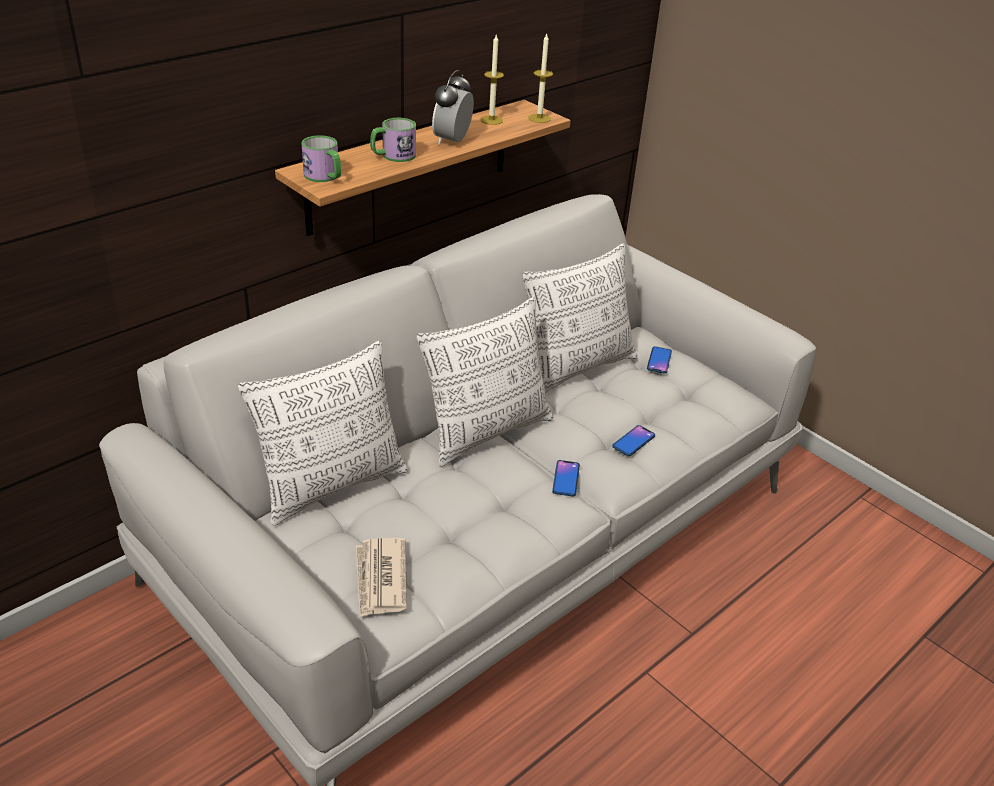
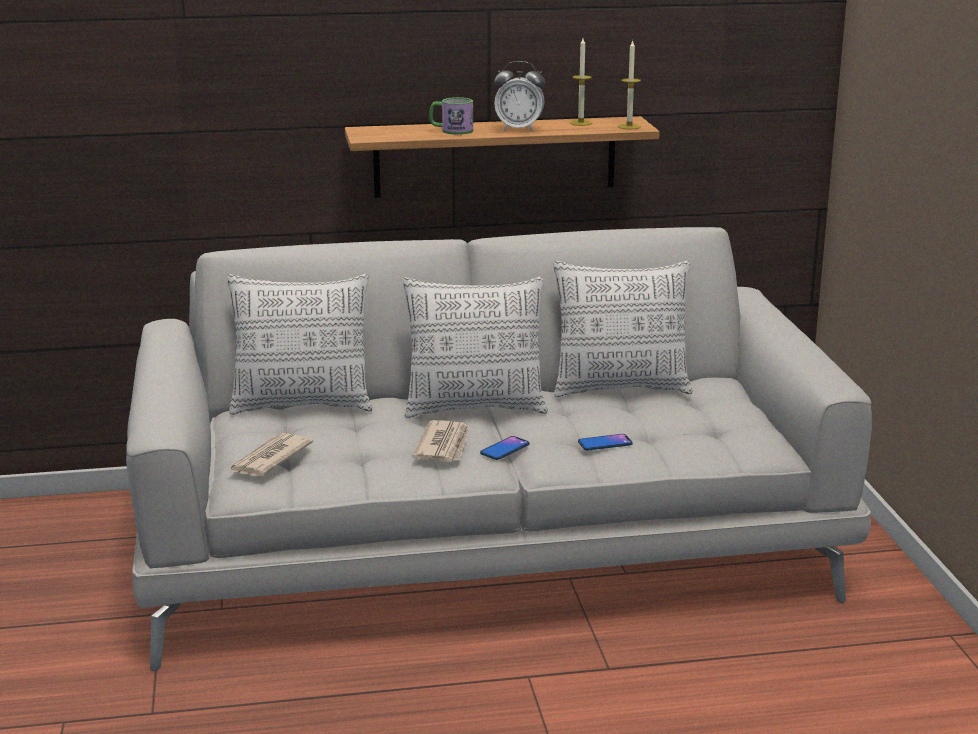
camera: 35 degrees right, 15 degrees down
mug [301,135,341,182] -> none
alarm clock [432,70,474,145] -> alarm clock turned 135 degrees counterclockwise [494,61,545,132]
phone [647,346,672,374] -> none
none -> newspaper [412,420,469,462]

